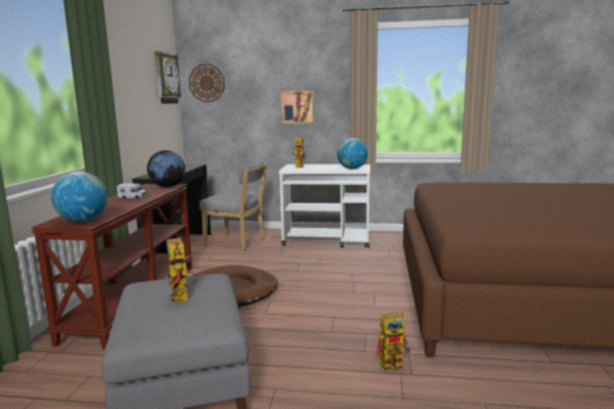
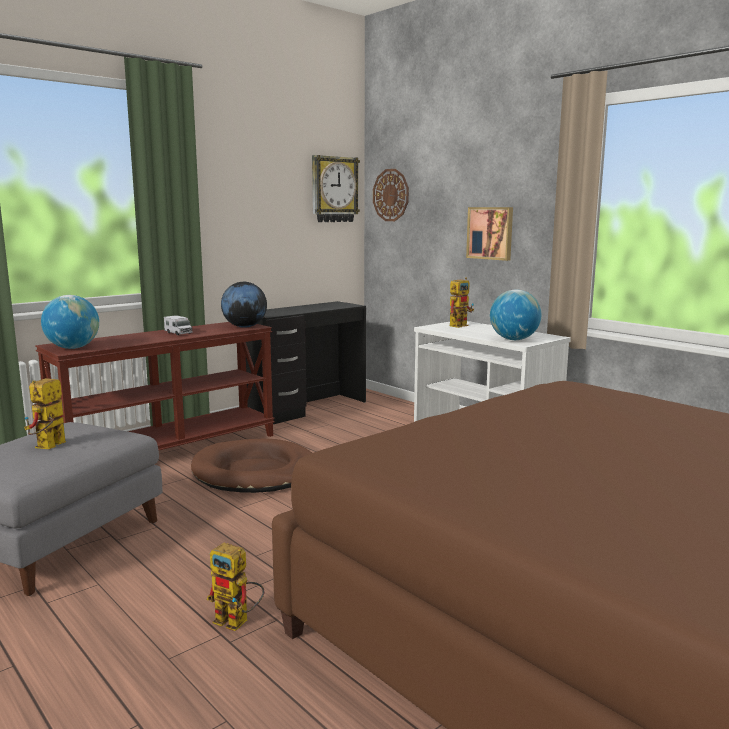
camera: 40 degrees right, 0 degrees up
grey chair [199,161,267,250] -> none

